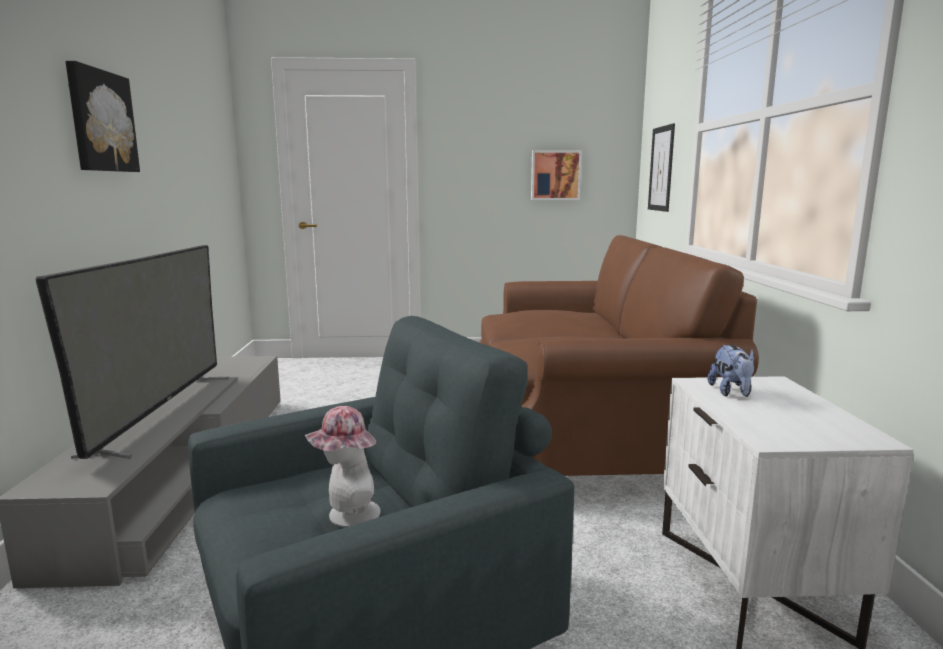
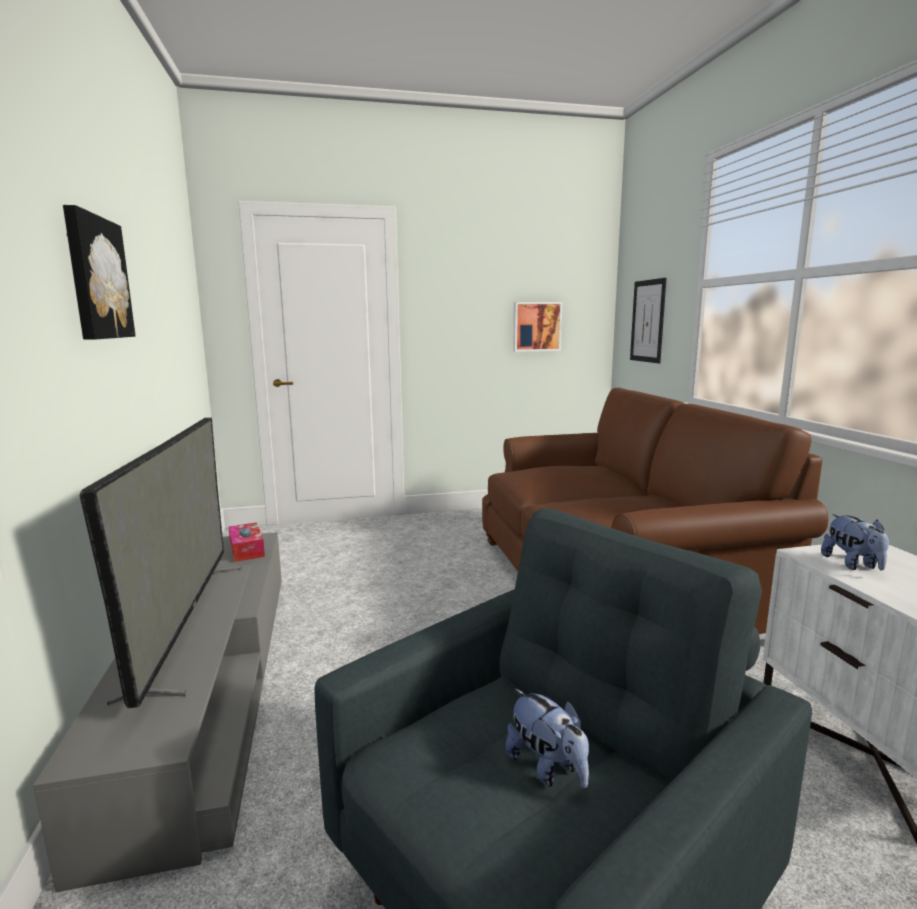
camera: 10 degrees left, 0 degrees up
hat [305,406,381,528] -> plush toy [506,689,589,788]
none -> tissue box [228,522,265,562]

